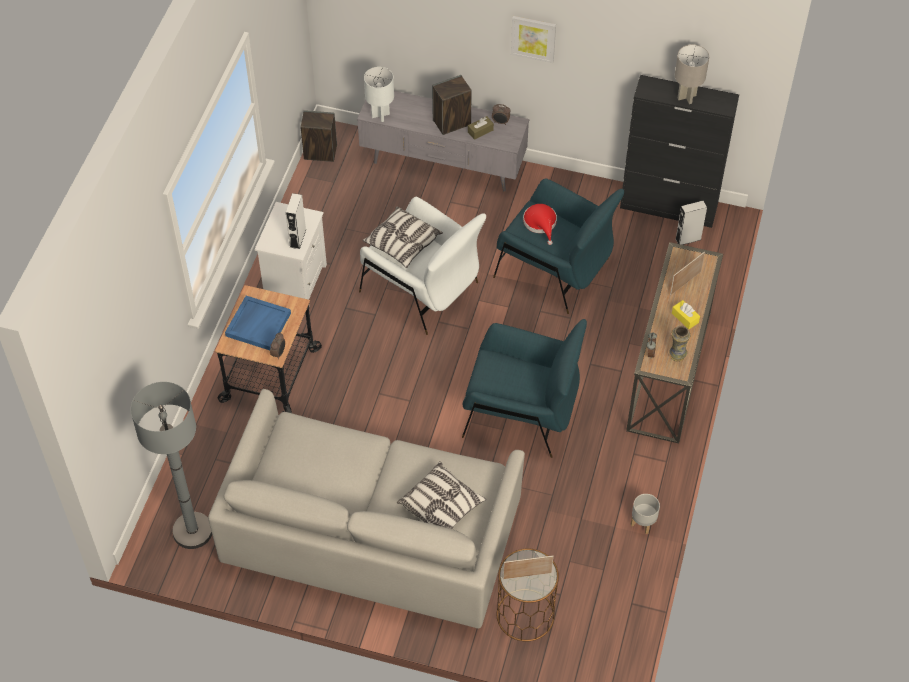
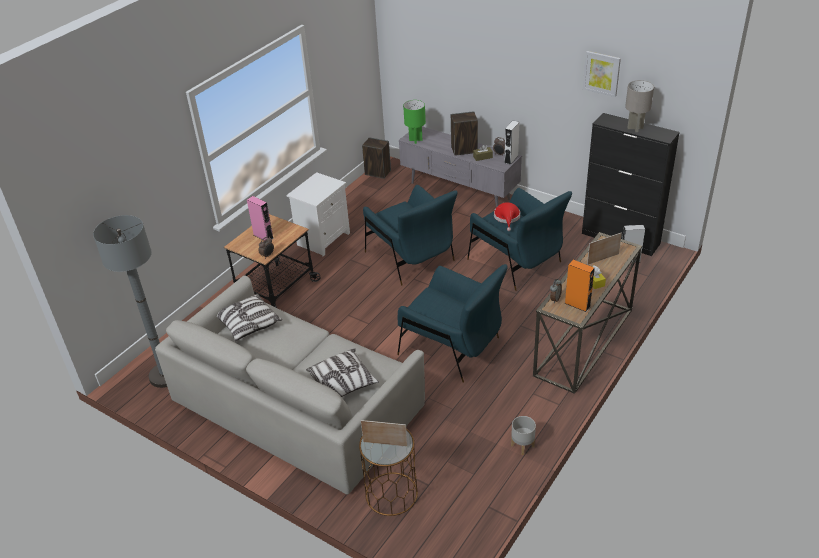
camera: 20 degrees right, 15 degrees down
blue tray [225,296,291,350] -> pink speaker [247,196,273,241]
white speaker [286,193,306,249] -> white speaker moved to [504,121,519,165]
white armchair [359,197,486,335] -> blue armchair [363,185,458,285]
pillow [362,206,443,268] -> pillow moved to [217,294,282,341]
white table lamp [364,67,394,122] -> green table lamp [403,100,426,144]
picture [511,16,556,63] -> picture moved to [583,51,621,97]
vase [669,326,690,362] -> orange speaker [565,260,595,312]

